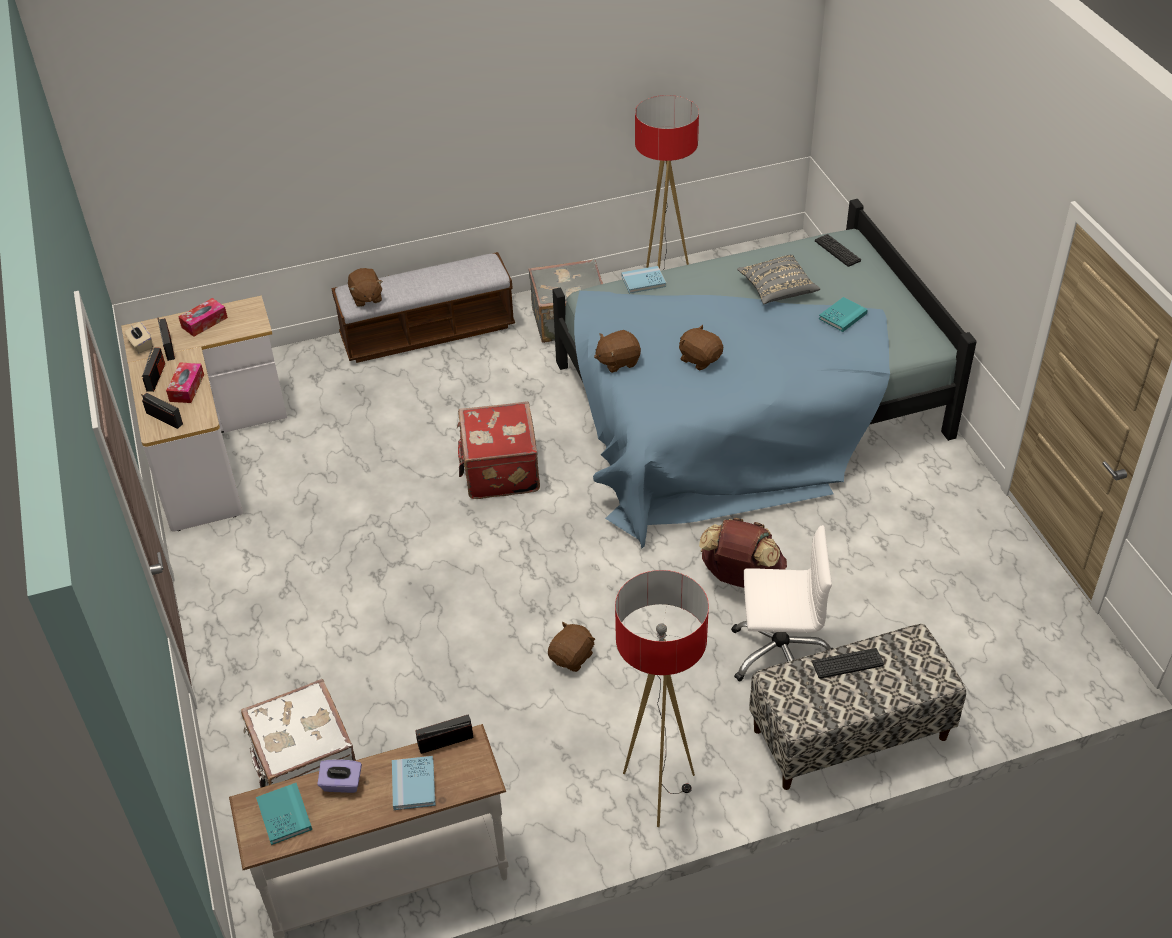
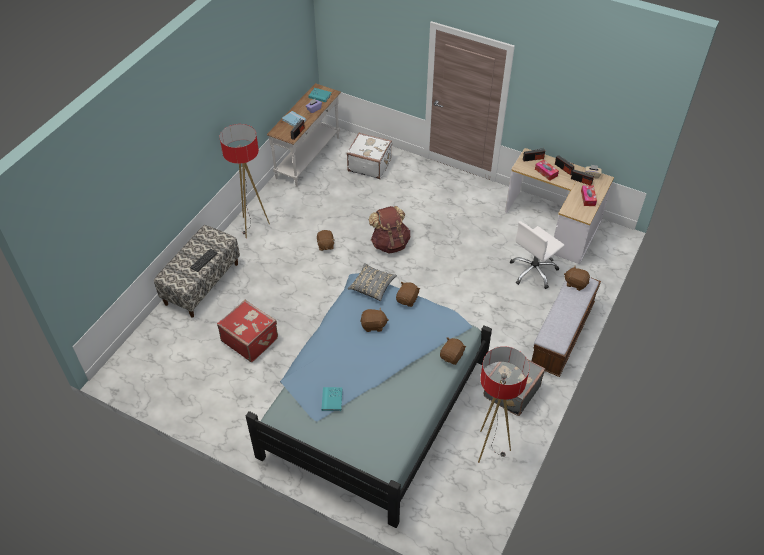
camera: 135 degrees right, 5 degrees up
red suitcase [457,401,540,499] -> red suitcase moved to [217,300,278,362]
blue book [621,266,666,294] -> brown plush toy [440,337,466,365]
brown backpack [699,518,787,588] -> brown backpack moved to [369,206,410,254]
white office chair [731,525,833,682] -> white office chair moved to [510,221,564,289]
grey pillow [737,255,820,304] -> grey pillow moved to [348,263,397,301]
keyboard [815,234,861,267] -> none

